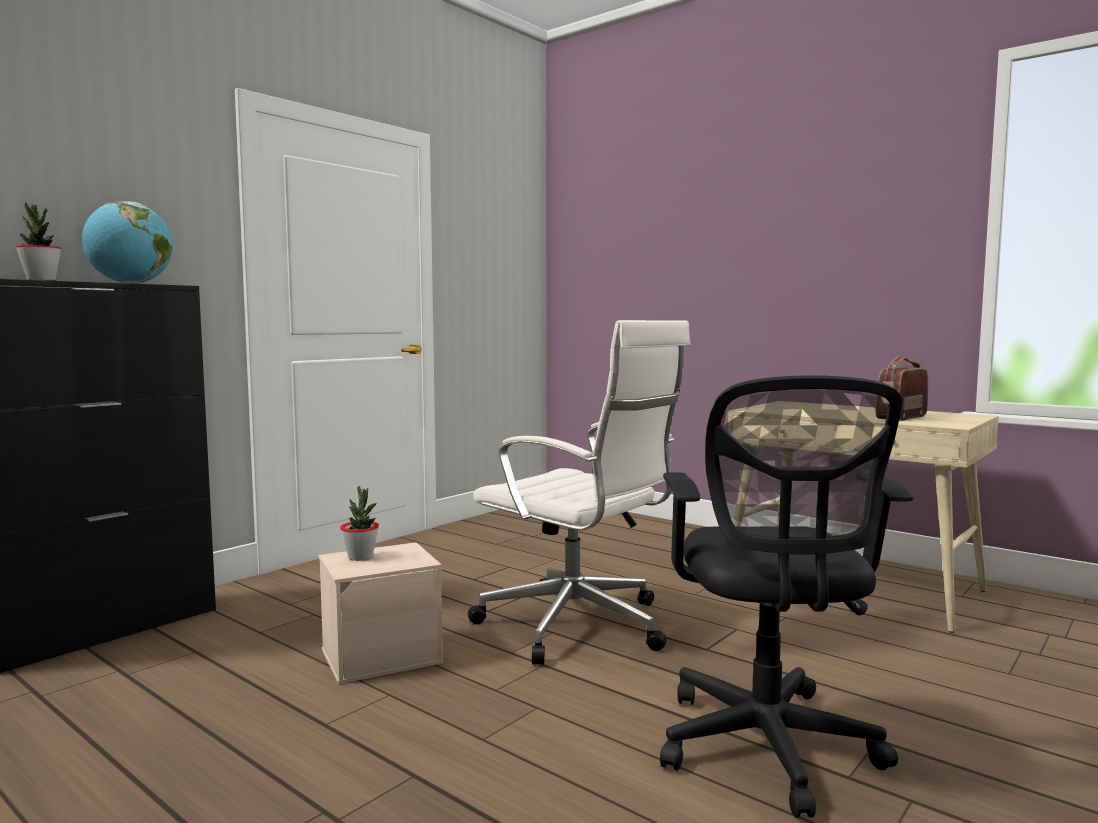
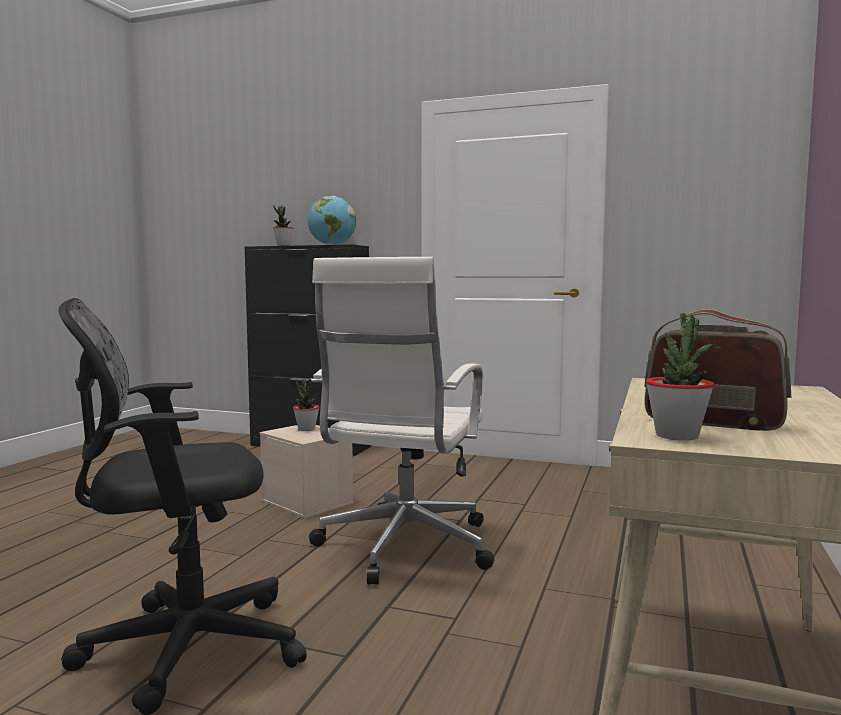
camera: 70 degrees right, 0 degrees up
none -> potted plant [646,313,714,441]

